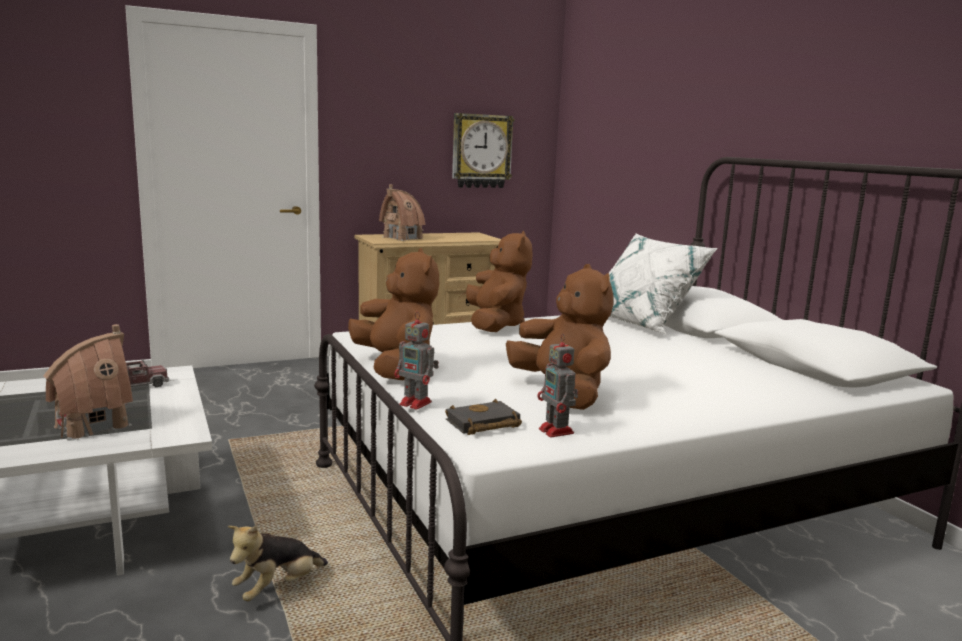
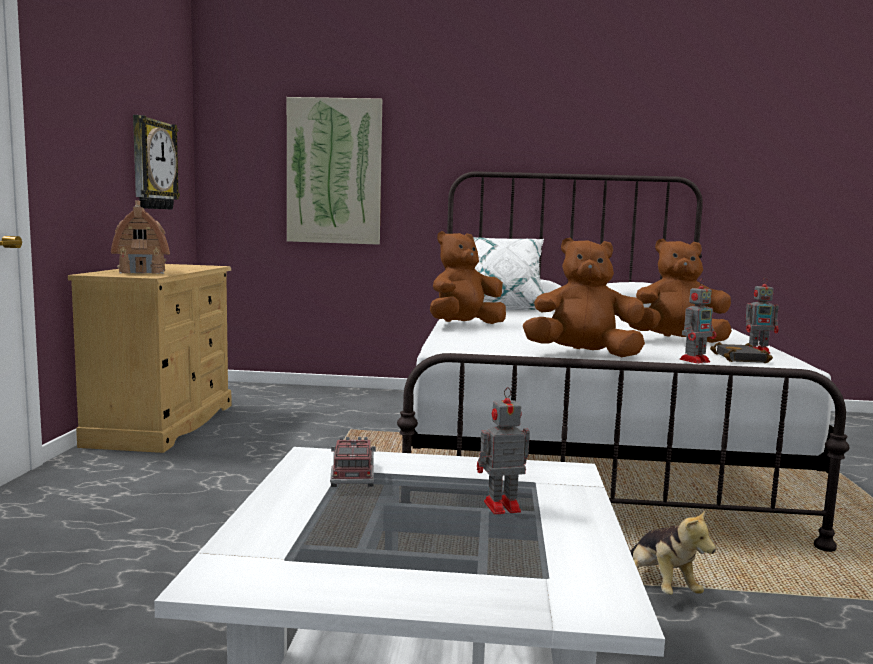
camera: 60 degrees left, 5 degrees down
toy house [43,324,133,441] -> toy robot [477,387,530,514]
brown plush toy [466,231,533,332] -> brown plush toy turned 60 degrees counterclockwise [430,231,506,324]
none -> picture [287,97,382,245]

